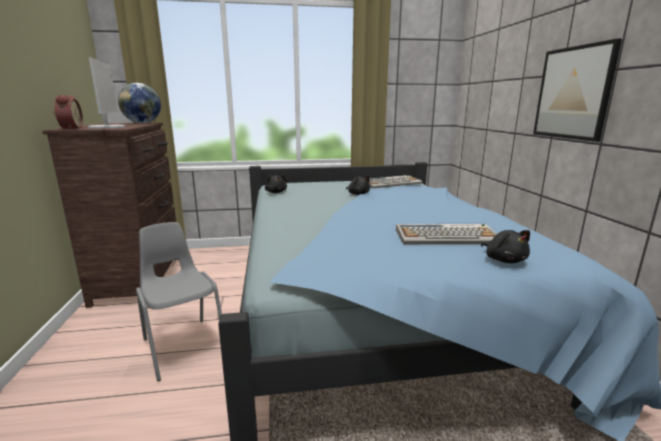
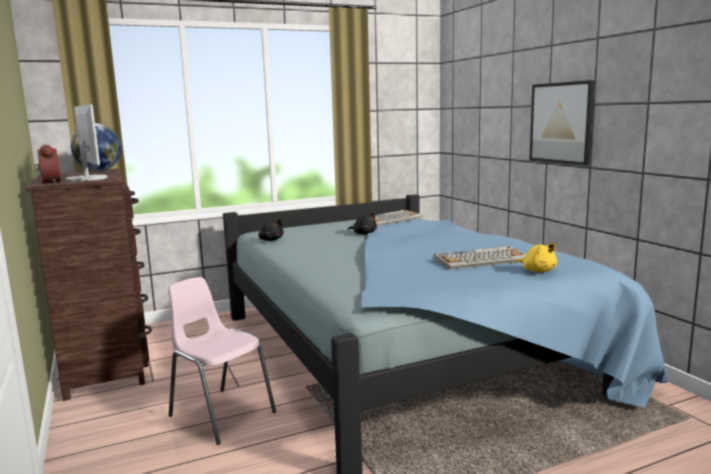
camera: 15 degrees left, 5 degrees down
grey chair [136,222,222,381] -> pink chair [168,277,276,445]
black plush toy [481,230,530,263] -> yellow plush toy [515,243,557,272]

